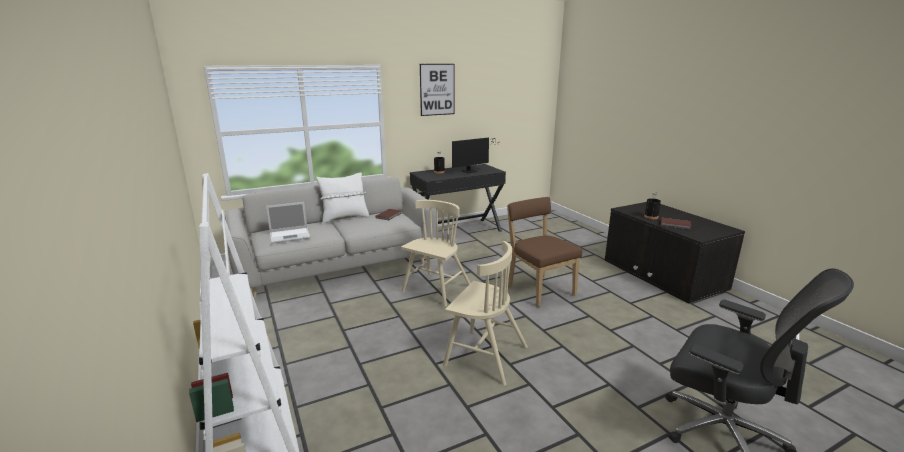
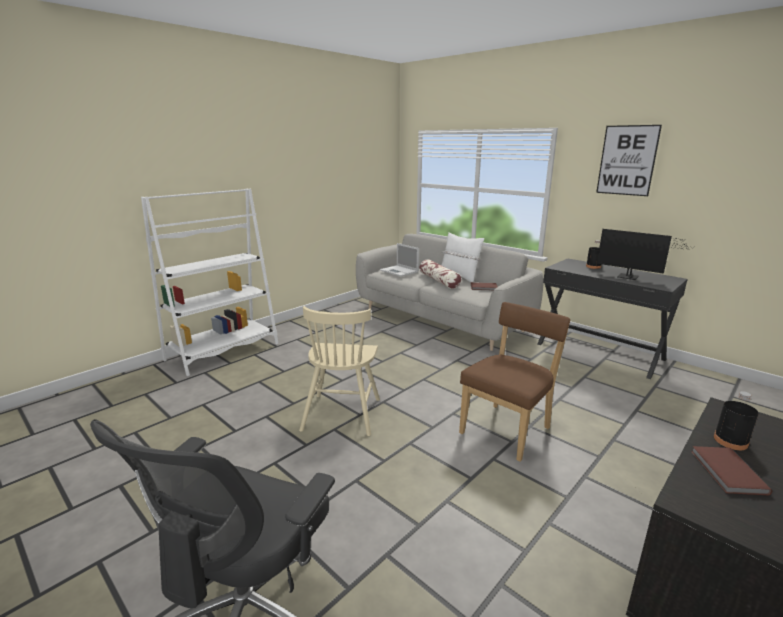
camera: 70 degrees right, 0 degrees up
beige chair [401,200,470,307] -> none
none -> pillow [420,259,461,289]

